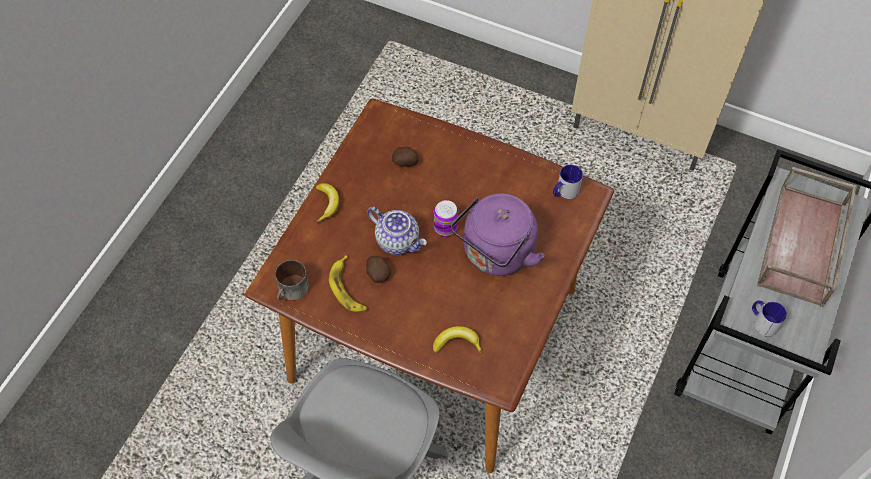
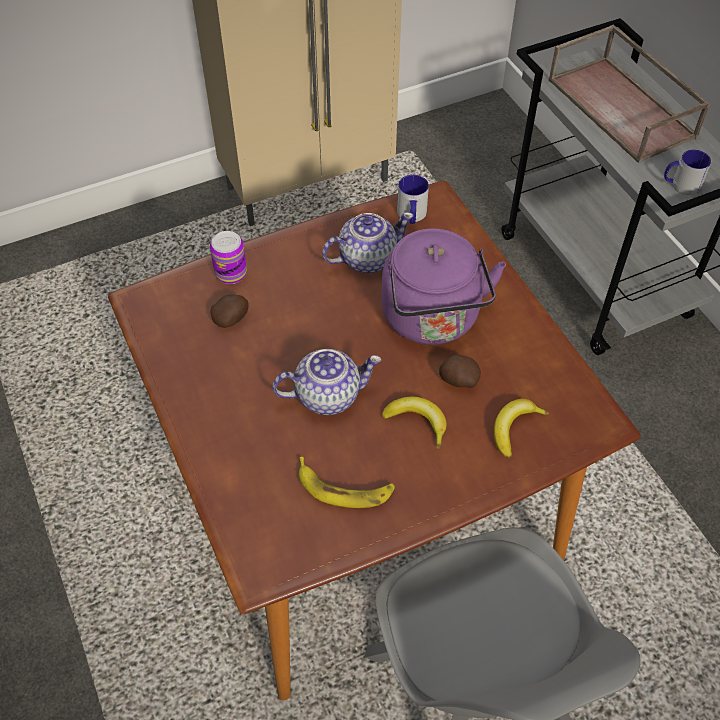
camera: 50 degrees left, 5 degrees down
mug [275,260,309,301] -> none
banana [316,183,339,222] -> banana moved to [382,397,447,449]
potato [366,256,391,283] -> potato moved to [439,355,481,388]
can [434,200,458,237] -> can moved to [210,231,247,284]
none -> teapot [322,212,414,273]

